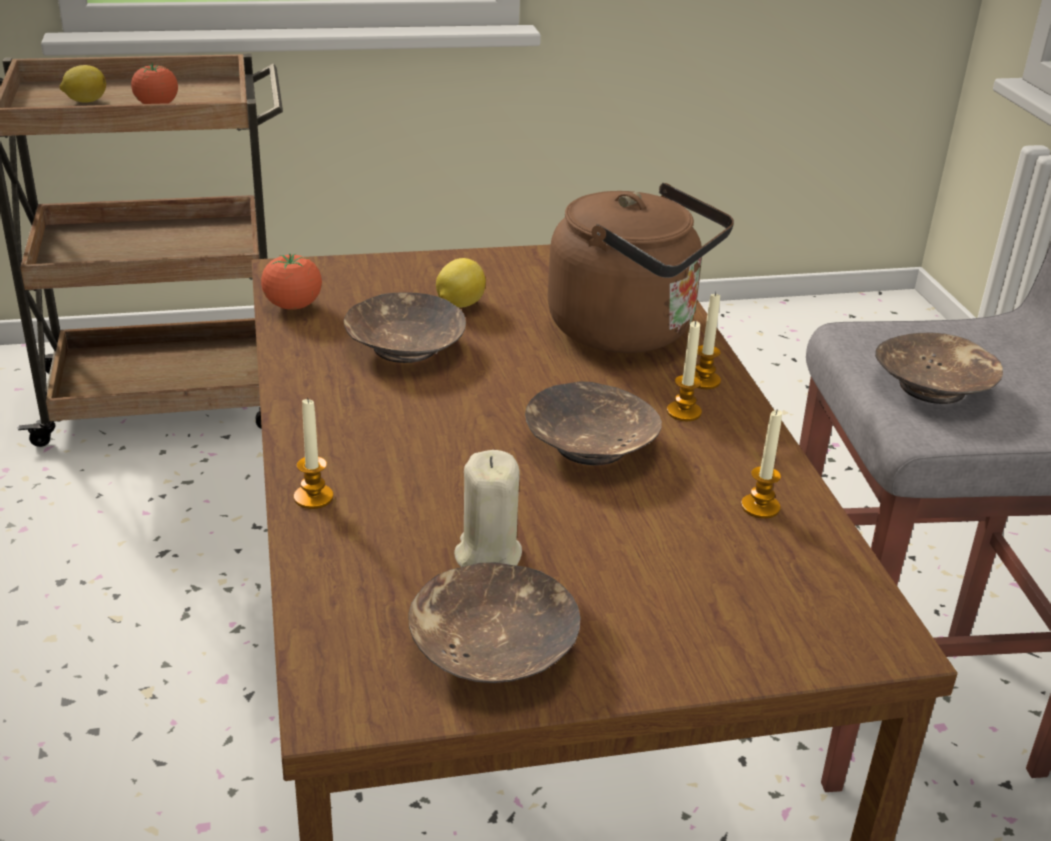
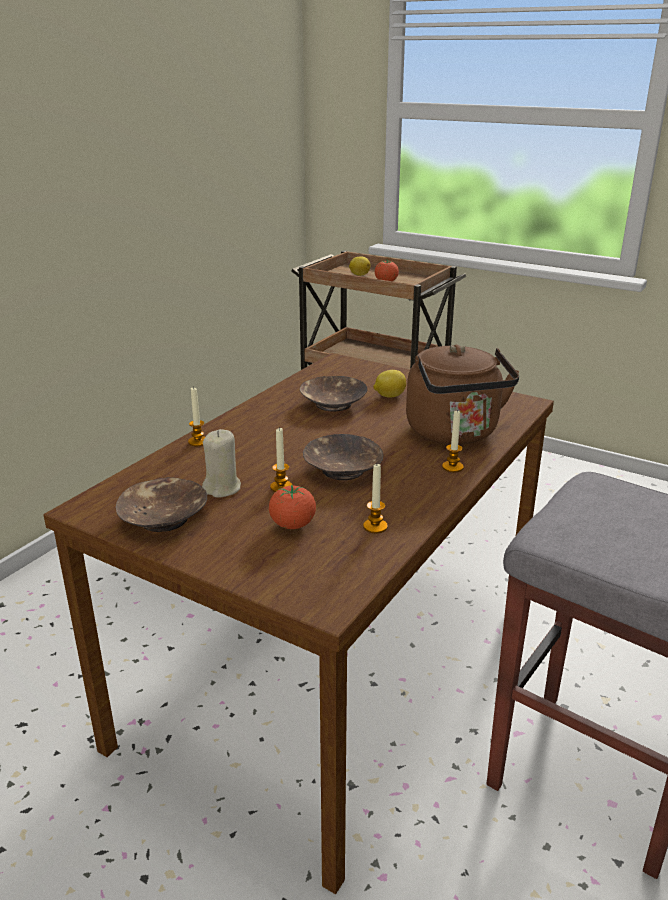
camera: 45 degrees right, 5 degrees down
tomato [261,253,322,310] -> tomato moved to [269,485,316,529]
candle [667,321,702,421] -> candle moved to [270,428,292,492]
brown bowl [875,333,1003,404] -> none

